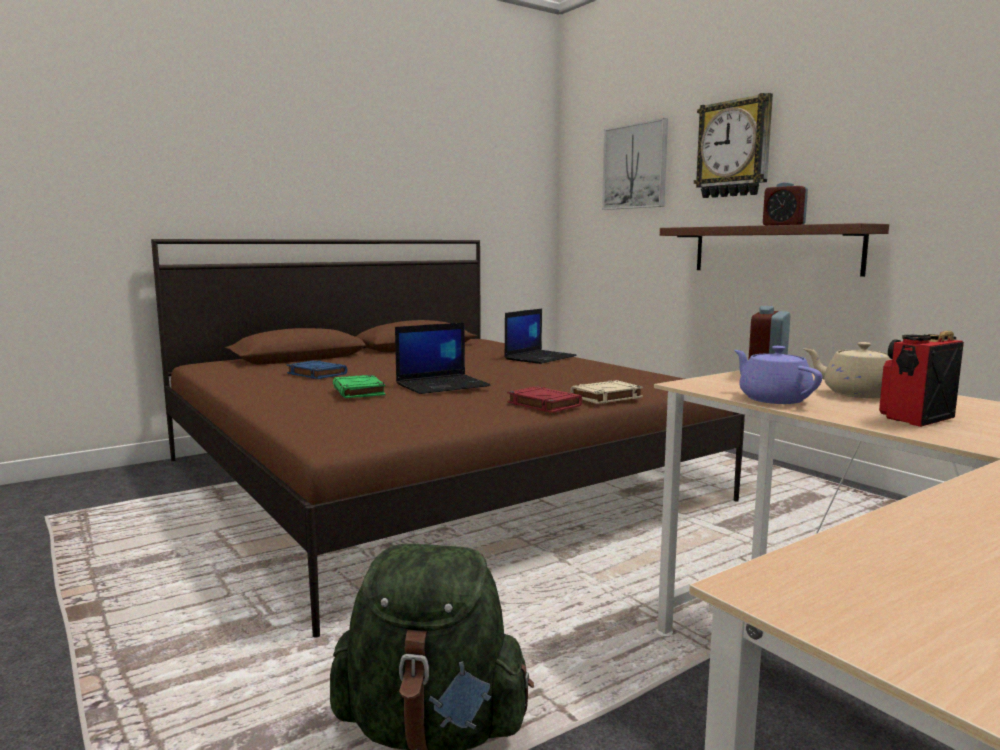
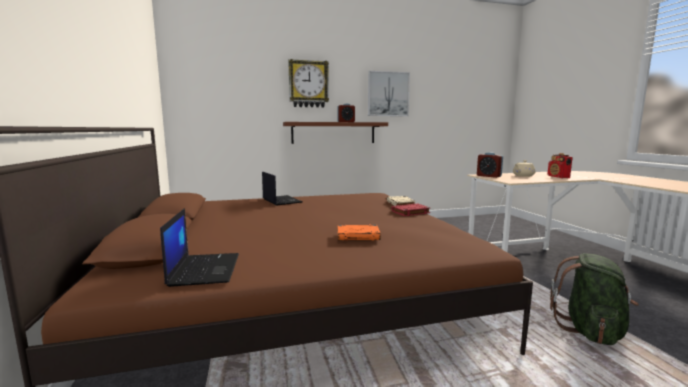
camera: 70 degrees left, 0 degrees up
blue book [287,360,347,379] -> none
green book [333,375,385,398] -> orange book [338,224,381,241]
laptop [395,323,490,394] -> laptop moved to [160,208,239,287]
picture [602,118,668,210] -> picture moved to [368,71,410,116]
purple teapot [734,346,822,404] -> none

